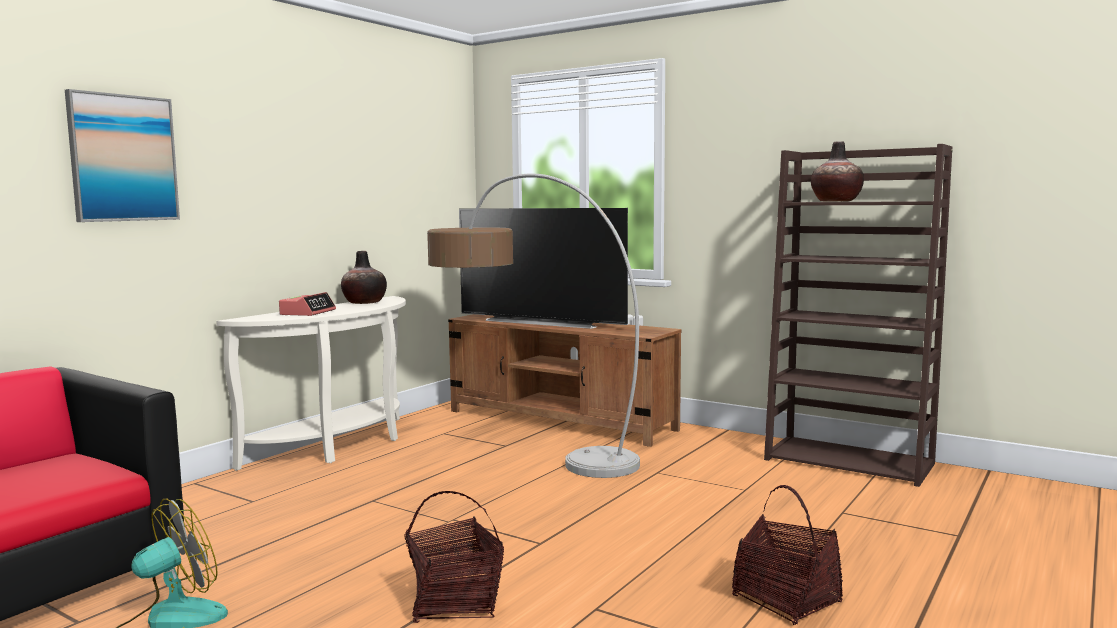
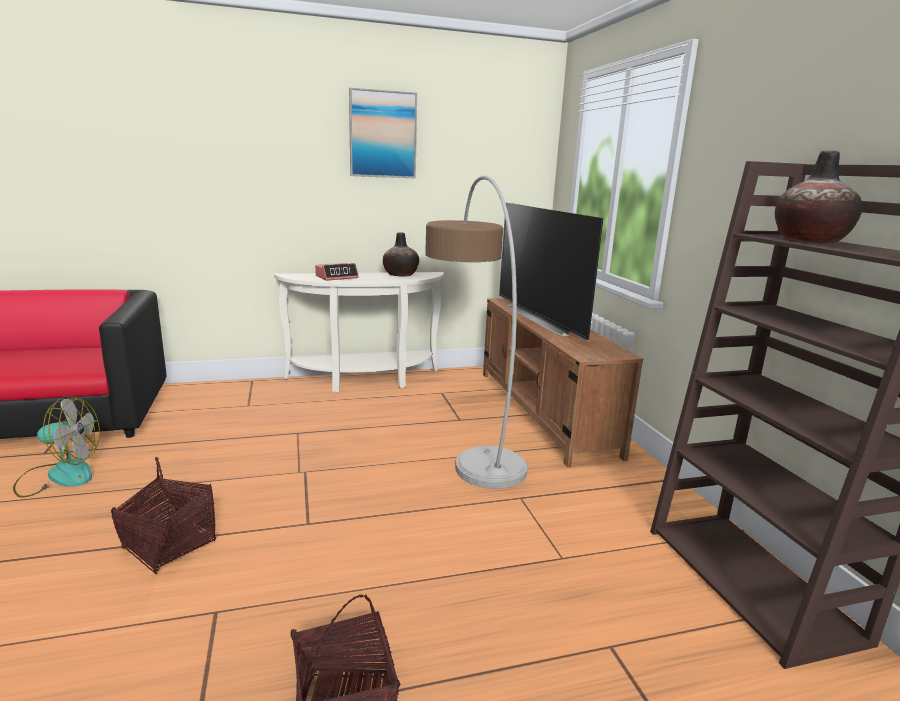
camera: 40 degrees right, 10 degrees up
picture [65,89,180,222] -> picture moved to [349,88,417,178]

